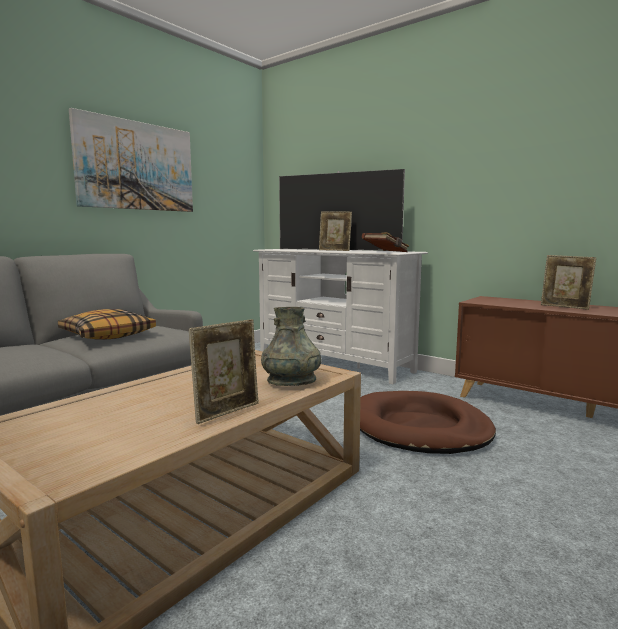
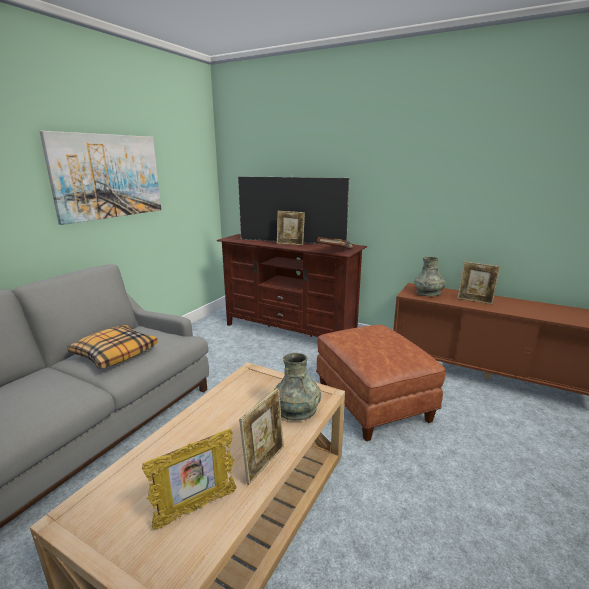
camera: 10 degrees left, 10 degrees up
white tv stand [253,249,428,384] -> brown tv stand [217,233,367,337]
brown dog bed [360,391,496,454] -> brown ottoman [316,325,446,441]
none -> picture frame [142,428,236,530]
none -> grey vase [414,257,445,296]

